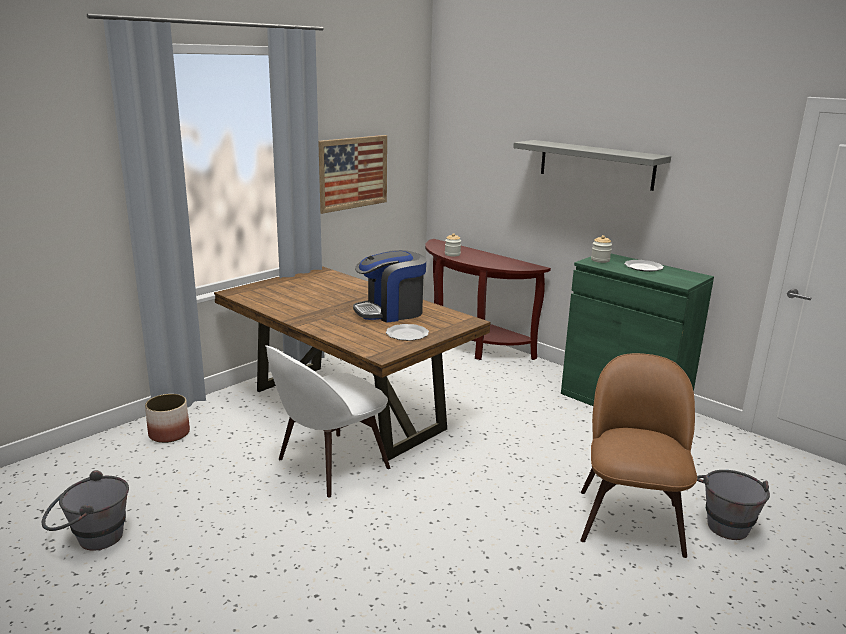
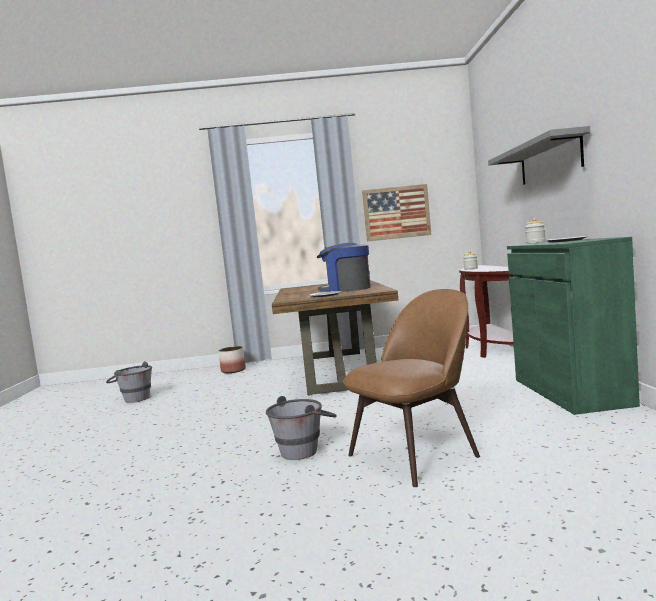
camera: 45 degrees right, 15 degrees down
white chair [265,345,390,497] -> none
grey bucket [697,470,770,540] -> grey bucket moved to [266,396,336,460]

